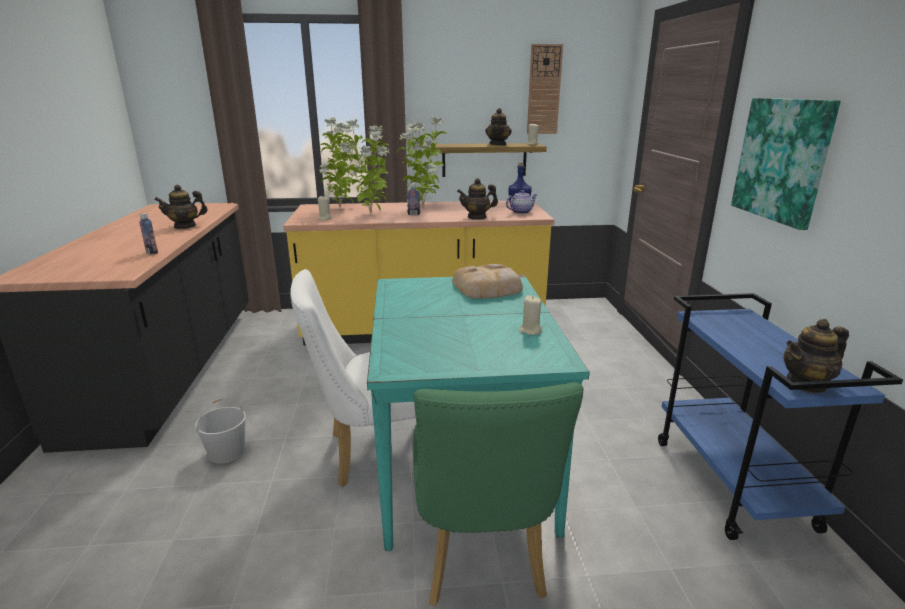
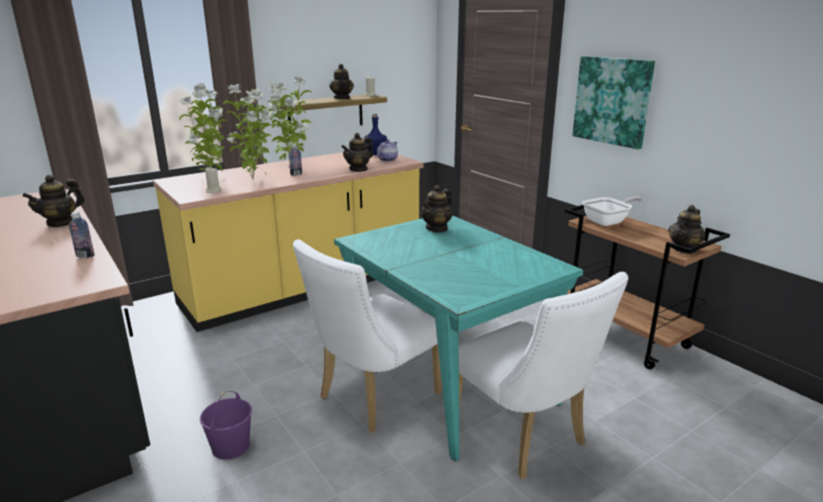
camera: 30 degrees left, 0 degrees up
white bucket [195,399,246,464] -> purple bucket [200,391,252,460]
green chair [413,382,584,606] -> white chair [459,272,629,479]
bread [452,264,523,299] -> teapot [421,185,452,232]
beige candle [519,296,542,335] -> none
wall clock [527,44,563,134] -> none
blue cart [658,293,903,540] -> brown cart [565,205,730,369]
none -> frying pan [582,196,642,226]

